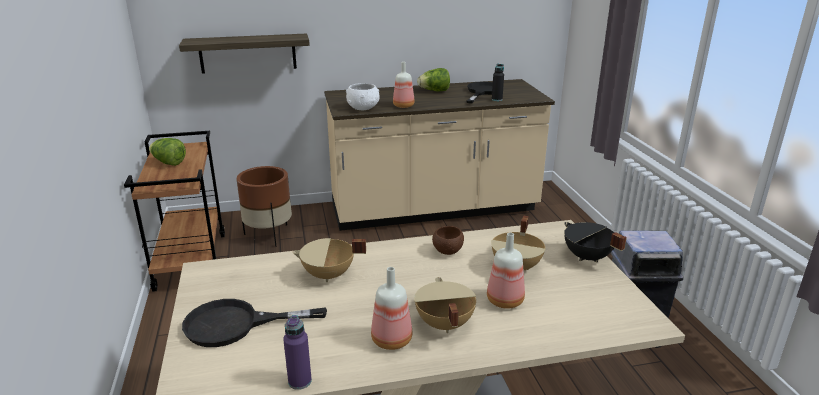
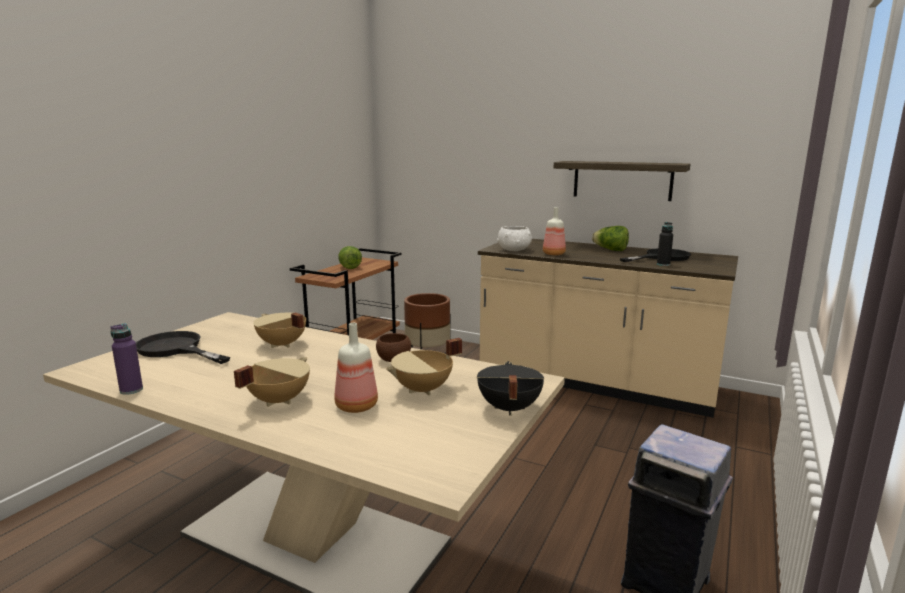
camera: 40 degrees right, 10 degrees down
shelf [179,33,310,74] -> shelf moved to [554,161,690,201]
bottle [371,267,412,350] -> none

